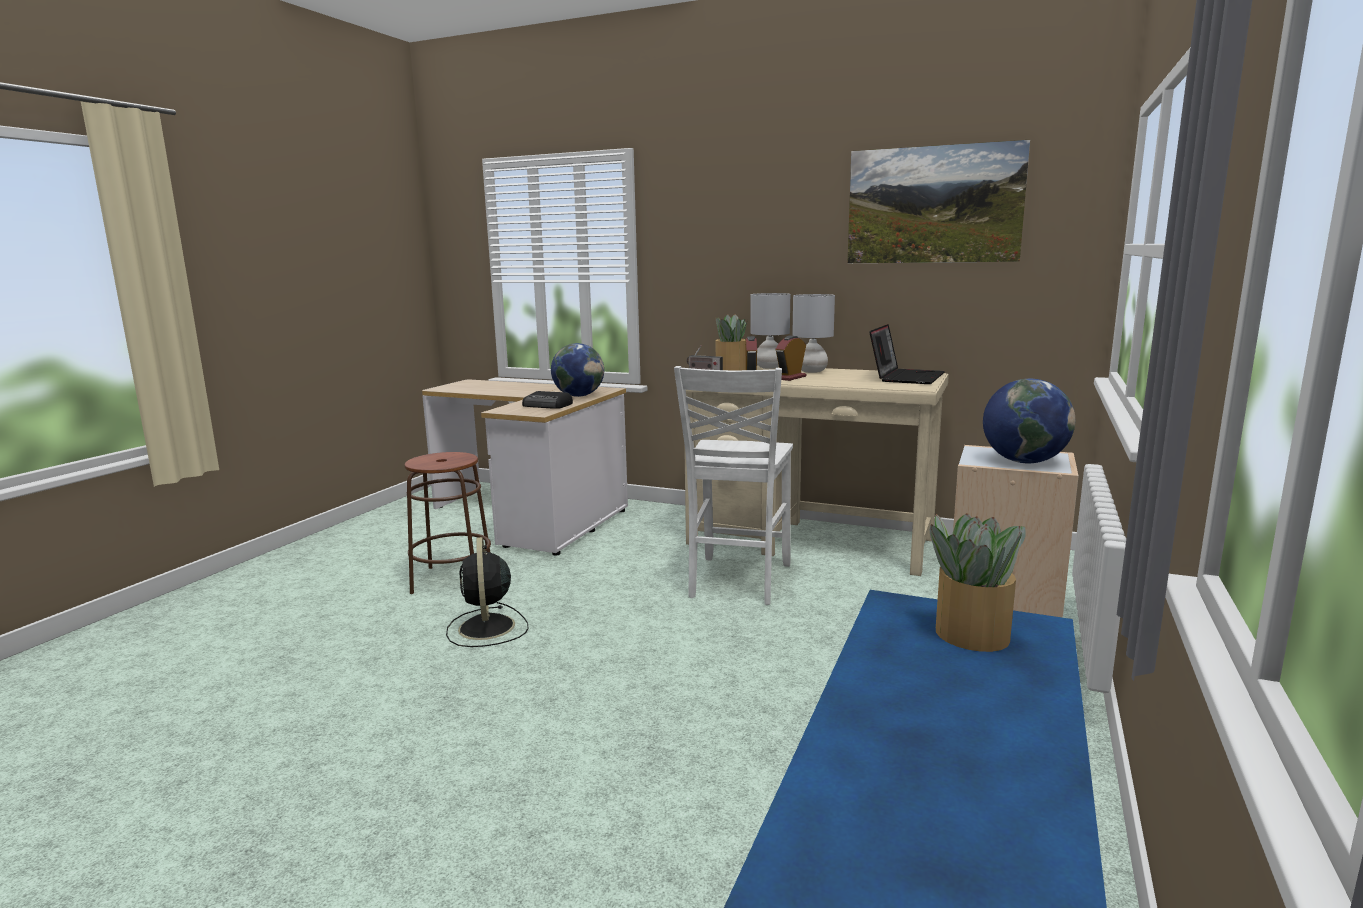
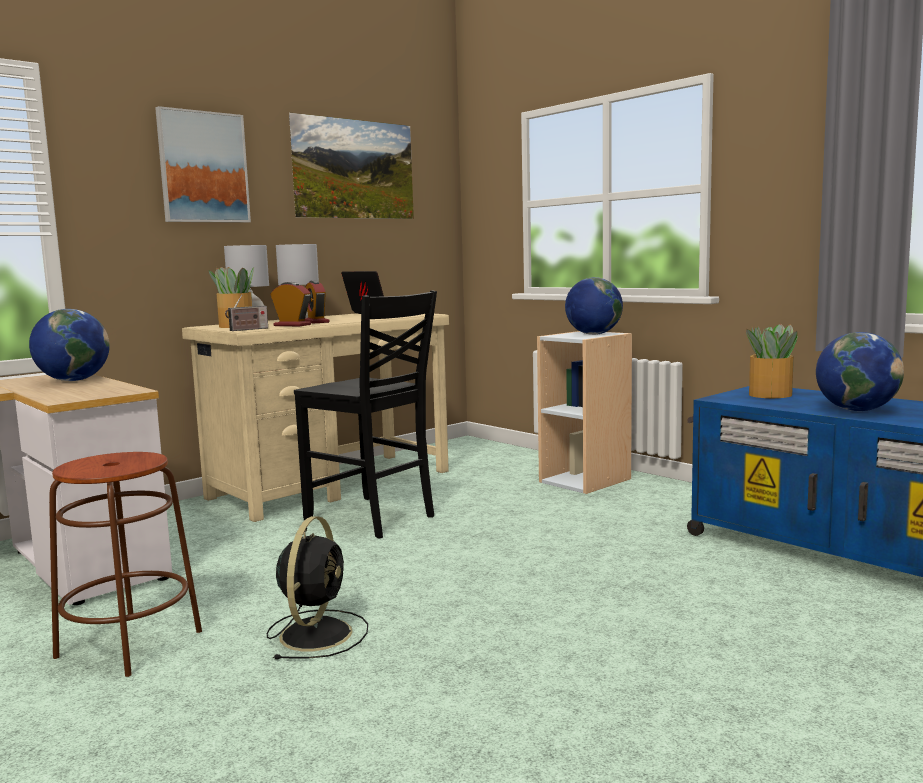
camera: 65 degrees left, 5 degrees down
black fan [446,537,529,647] -> black fan turned 90 degrees counterclockwise [267,516,368,660]
radio [522,391,573,409] -> none
white chair [674,366,793,605] -> black chair [294,290,437,539]
none -> picture [155,106,251,223]
none -> globe [816,332,904,411]

